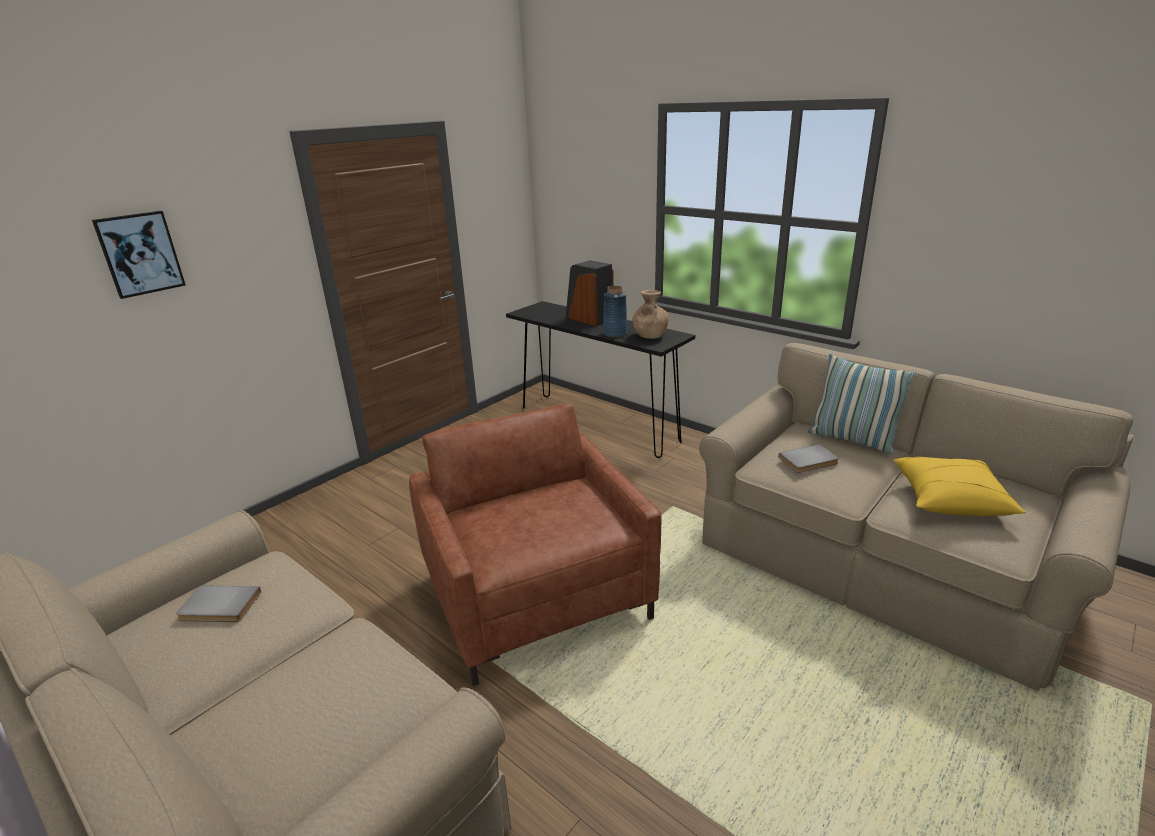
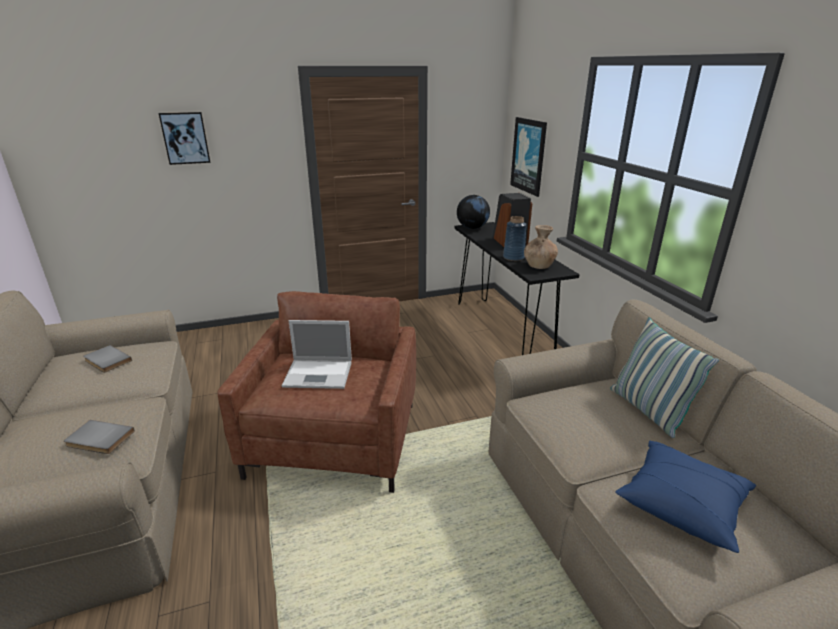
camera: 30 degrees right, 0 degrees up
grey book [778,444,839,473] -> grey book moved to [64,420,135,454]
yellow pillow [893,457,1026,516] -> blue pillow [615,441,756,553]
none -> laptop [281,320,352,389]
none -> globe [457,195,490,229]
none -> picture [510,117,547,197]

